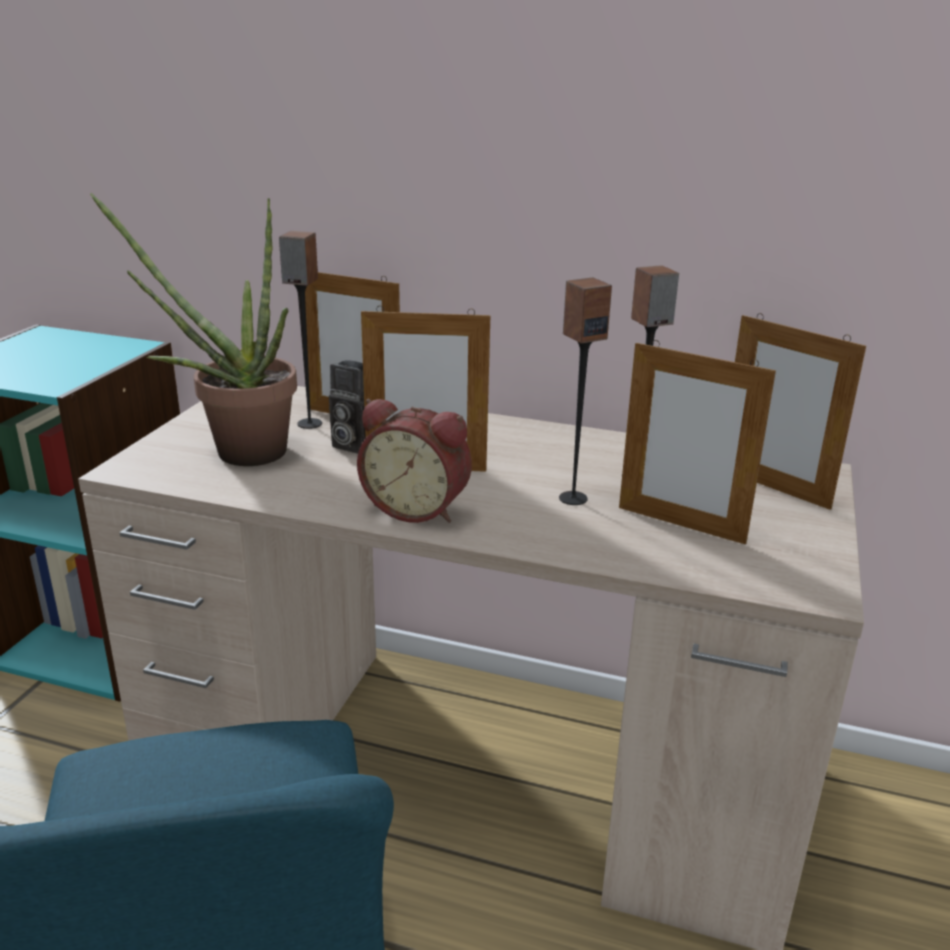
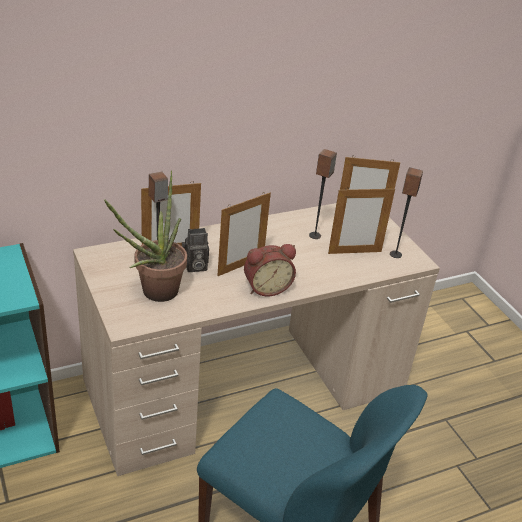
camera: 45 degrees left, 10 degrees up
speaker [559,277,612,505] -> speaker moved to [390,167,423,258]

